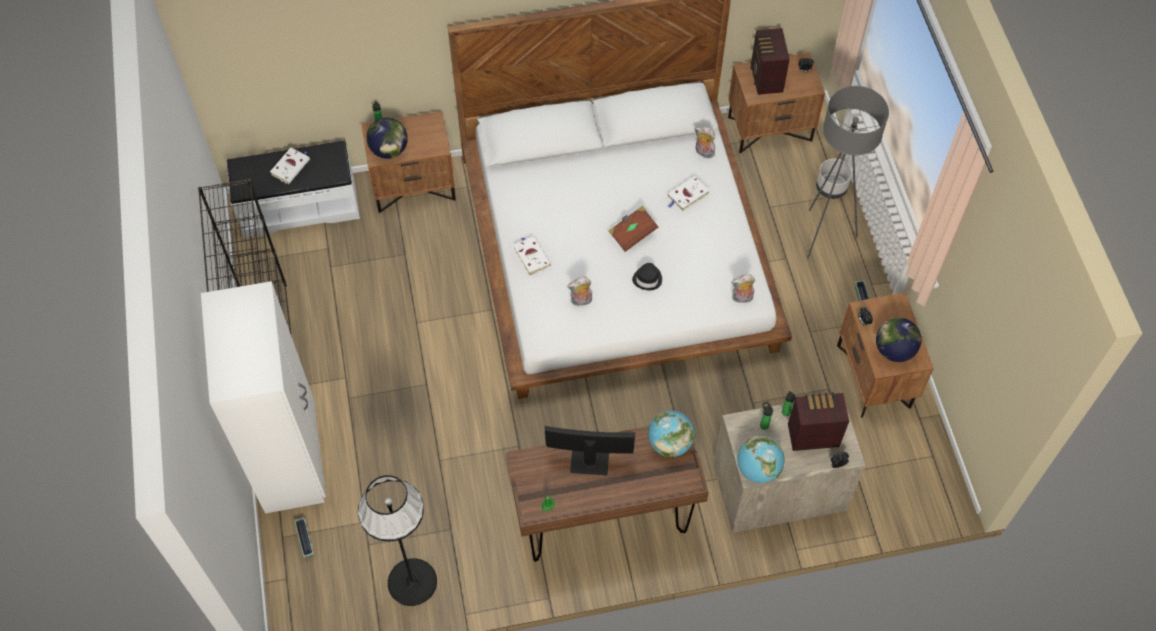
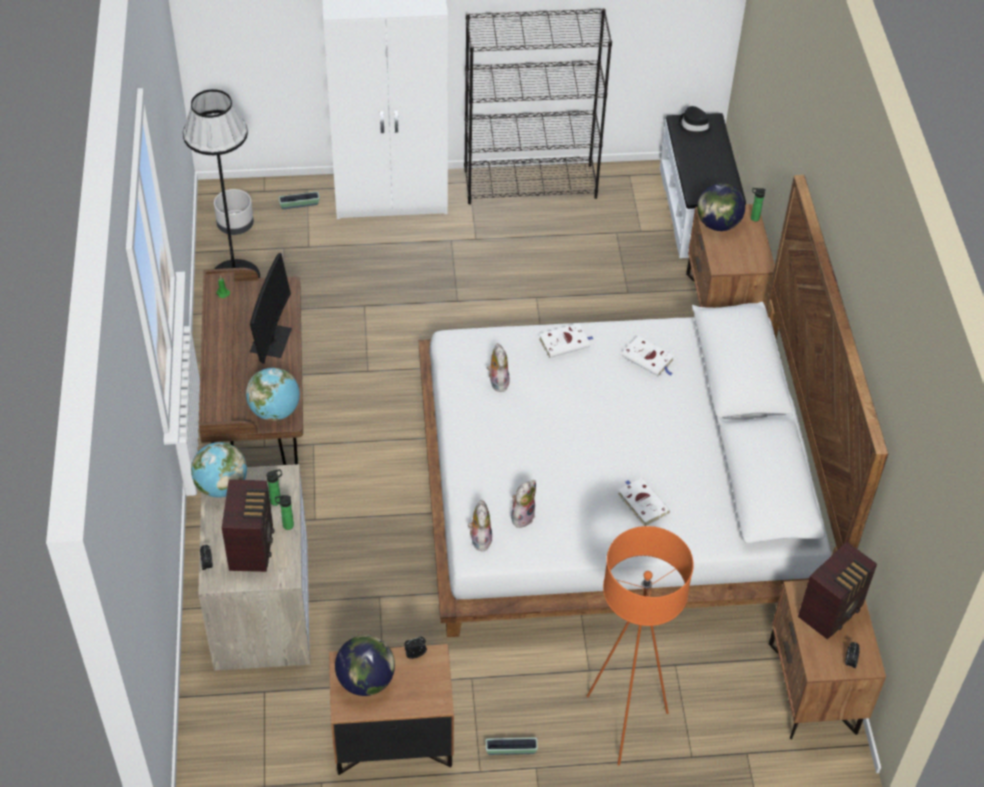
camera: 95 degrees right, 10 degrees down
white book [270,148,310,184] -> white book moved to [622,336,674,377]
brown book [608,206,658,252] -> none
black hat [632,263,662,290] -> black hat moved to [679,106,713,137]
plush toy [695,127,715,158] -> plush toy moved to [511,480,536,528]
radio [750,28,790,95] -> radio turned 135 degrees clockwise [798,541,877,640]
grey floor lamp [807,86,889,259] -> orange floor lamp [587,526,694,766]
grey planter [816,158,852,199] -> grey planter moved to [214,189,254,235]

